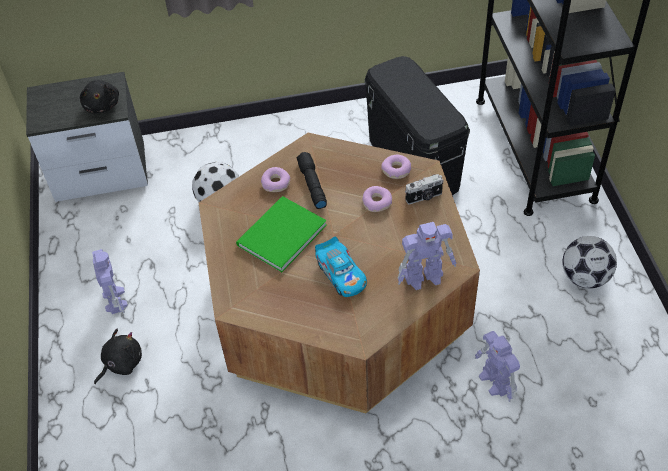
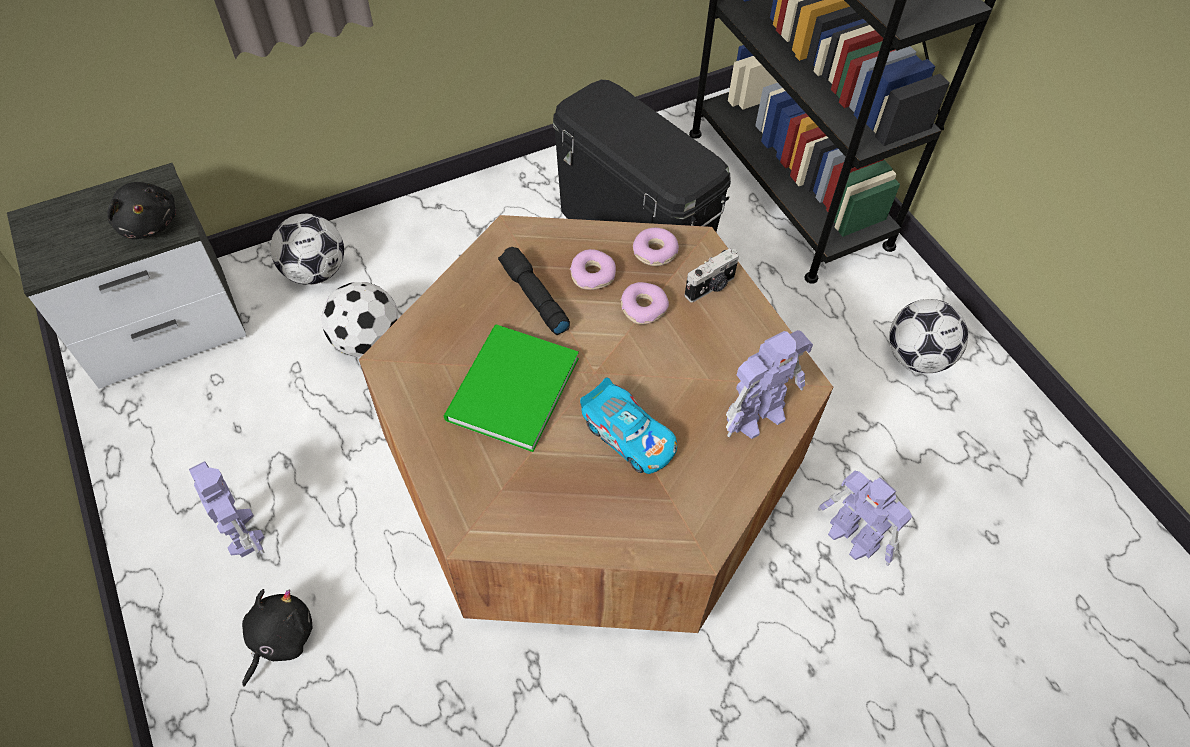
camera: 20 degrees left, 5 degrees up
donut [261,167,291,192] -> donut moved to [570,249,616,290]
none -> football [270,214,344,285]

